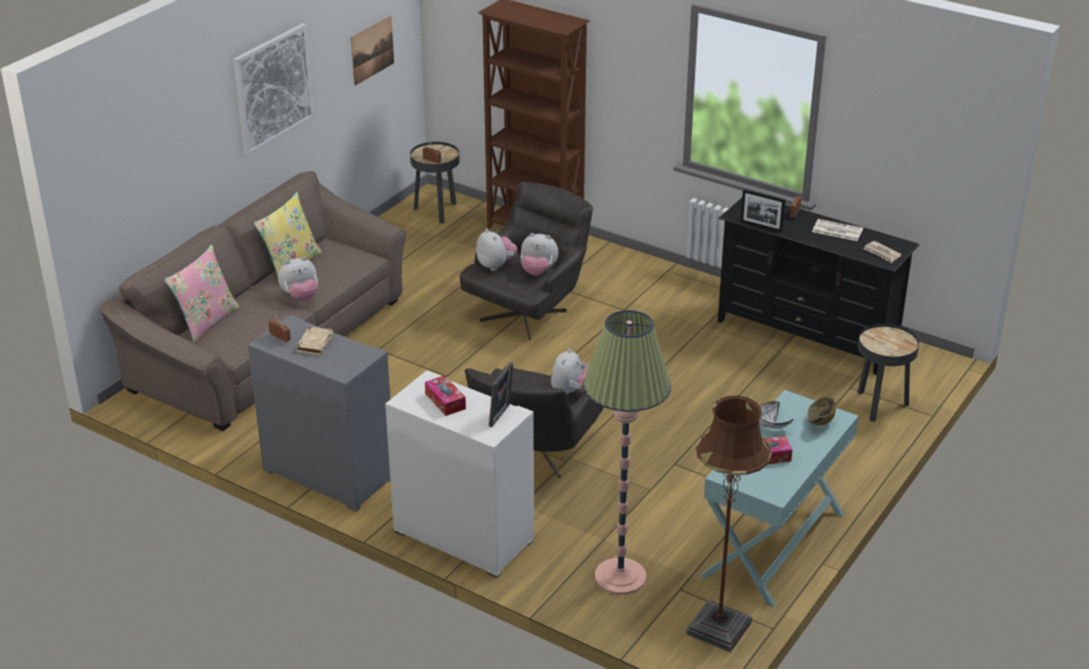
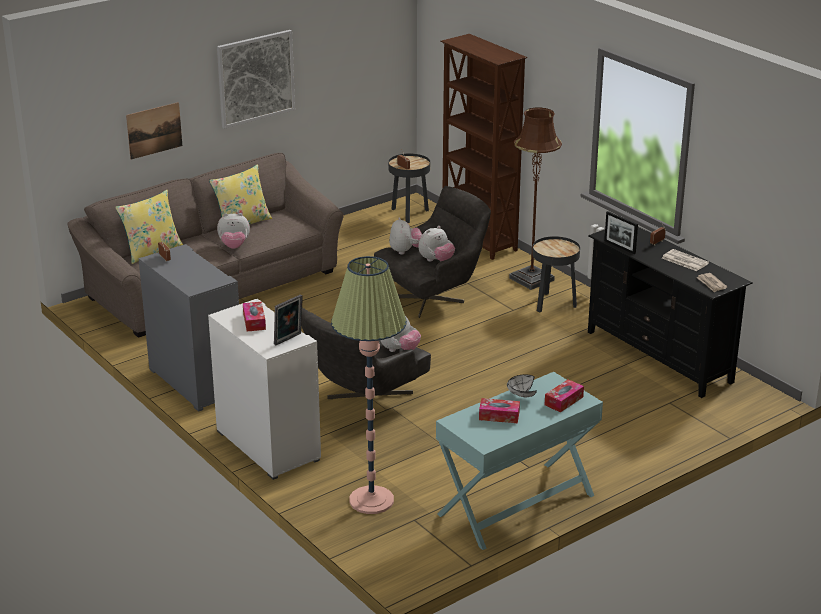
camera: 20 degrees right, 5 degrees down
pink pillow [164,245,240,344] -> yellow pillow [115,190,183,264]
beige book [296,327,334,355] -> none
picture [351,16,394,86] -> picture moved to [126,102,182,159]
plush toy [521,233,559,276] -> plush toy turned 75 degrees counterclockwise [418,226,455,262]
brown floor lamp [686,396,772,653] -> brown floor lamp moved to [509,107,562,290]
bowl [807,397,836,425] -> tissue box [545,379,584,413]
black side table [857,324,919,422] -> black side table moved to [532,236,580,312]

